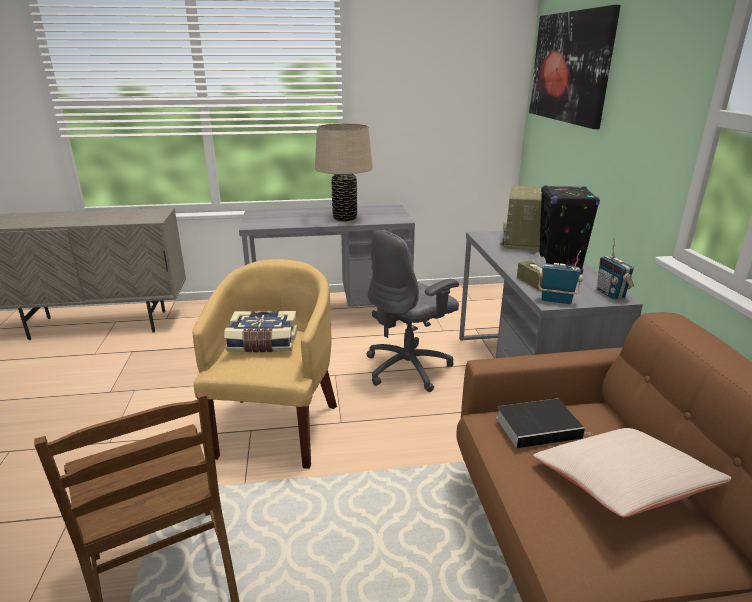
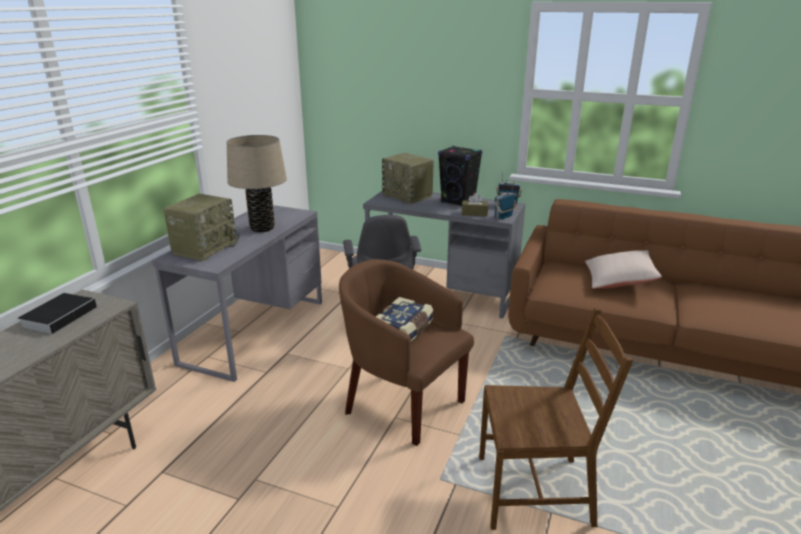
camera: 60 degrees left, 0 degrees up
yellow armchair [192,259,337,469] -> brown armchair [339,259,474,446]
book [496,399,593,448] -> book moved to [18,293,102,334]
picture [529,5,621,129] -> none
none -> radio [163,194,239,261]

